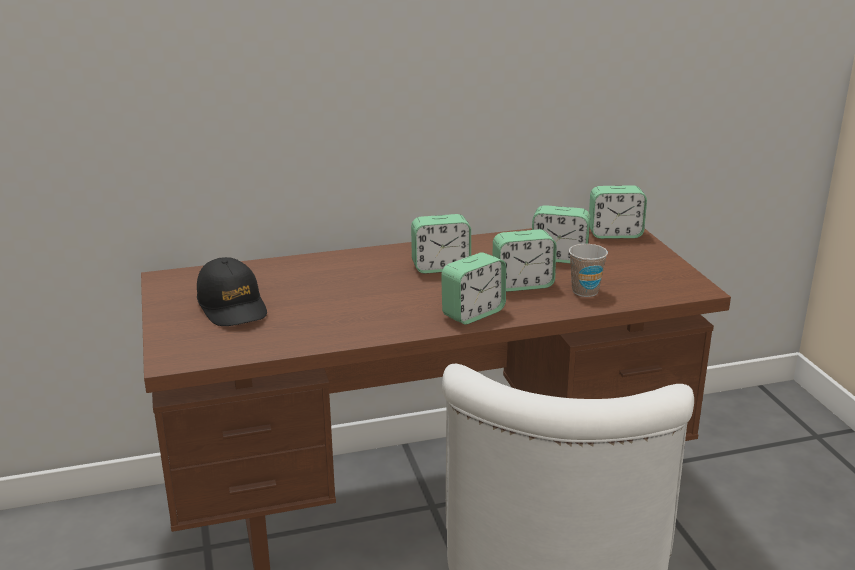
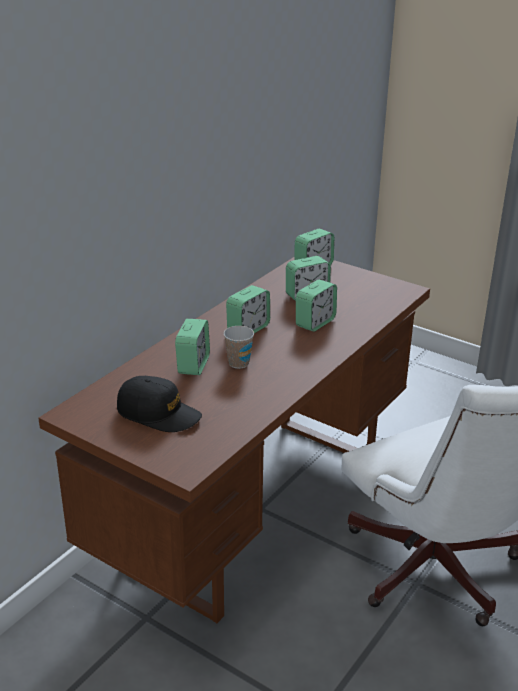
camera: 40 degrees left, 5 degrees up
alarm clock [441,252,506,324] -> alarm clock moved to [175,319,210,375]
cup [569,244,608,297] -> cup moved to [224,326,254,369]

